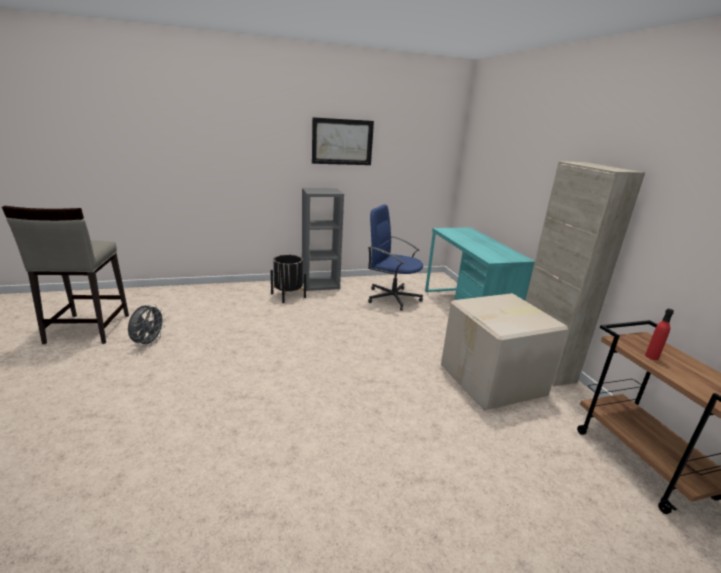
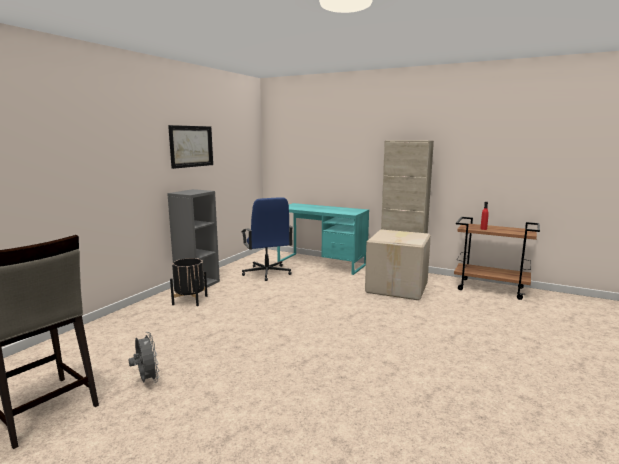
camera: 45 degrees left, 10 degrees down
blue office chair [368,204,423,311] -> blue office chair turned 90 degrees counterclockwise [242,197,293,281]

